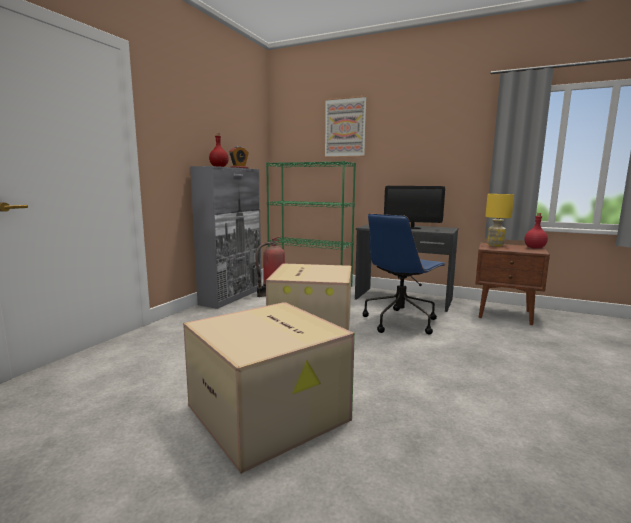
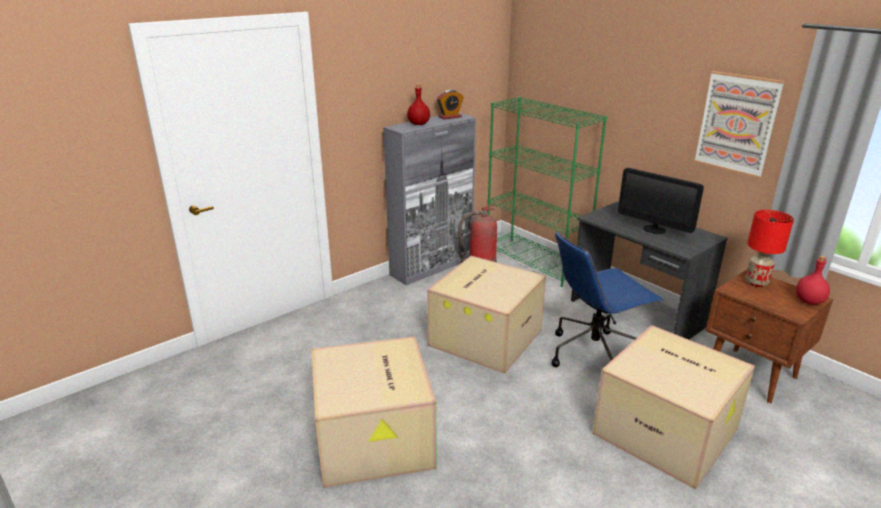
camera: 25 degrees right, 15 degrees up
picture [325,96,367,158] -> picture moved to [694,71,785,178]
yellow table lamp [485,194,514,247] -> red table lamp [746,210,794,287]
none -> cardboard box [592,325,755,490]

